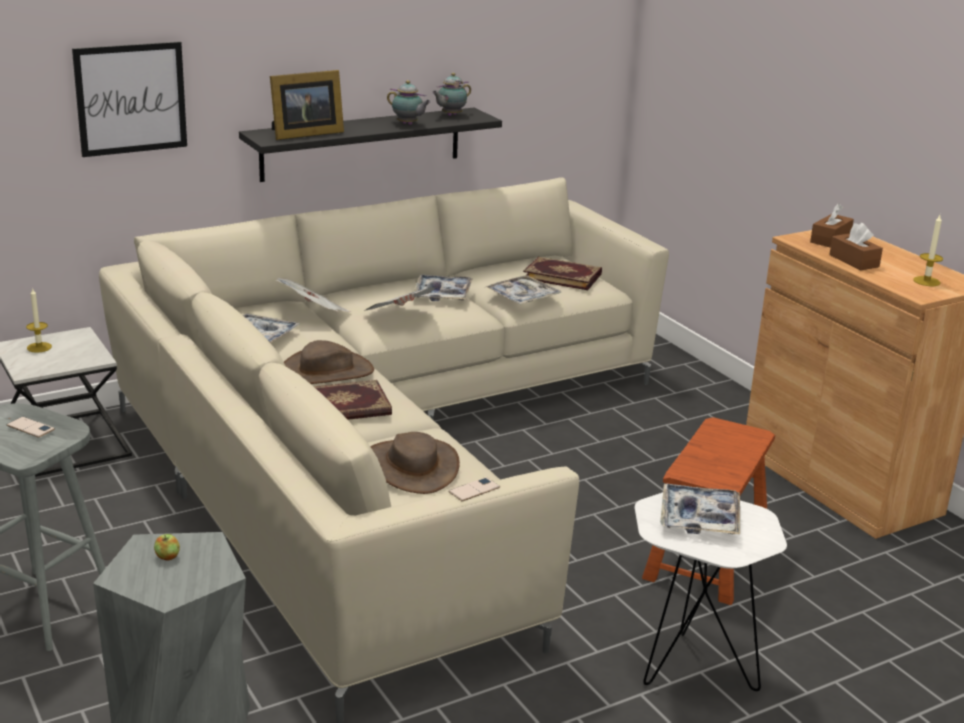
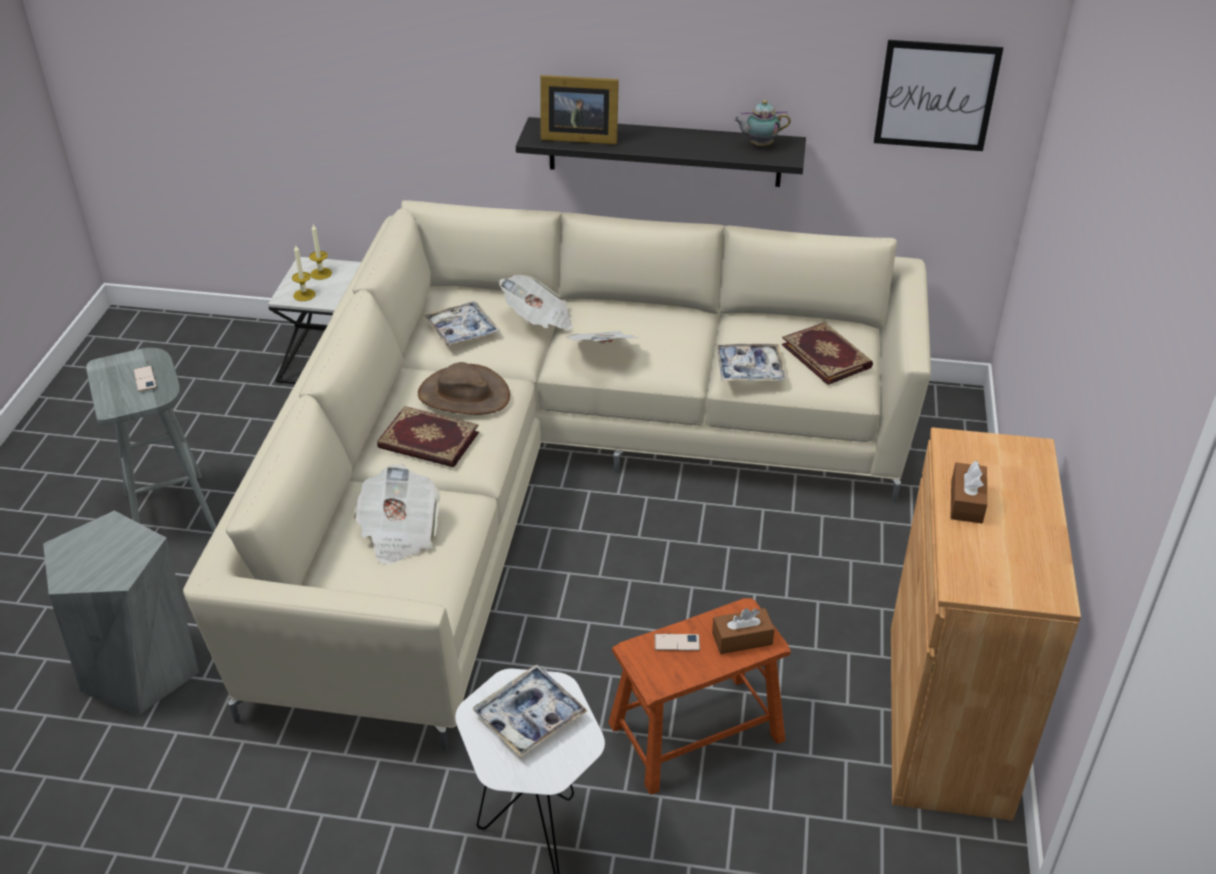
camera: 40 degrees right, 15 degrees up
picture [72,42,187,157] -> picture moved to [874,40,1003,151]
apple [154,534,180,560] -> none
brown hat [370,432,460,494] -> newspaper [354,464,440,565]
teapot [387,80,431,125] -> none
tray [413,274,472,301] -> none
phone [448,477,500,501] -> phone moved to [655,634,700,651]
brown tissue box [810,203,854,247] -> brown tissue box moved to [712,608,775,654]
candle [913,215,943,286] -> candle moved to [292,245,315,301]

